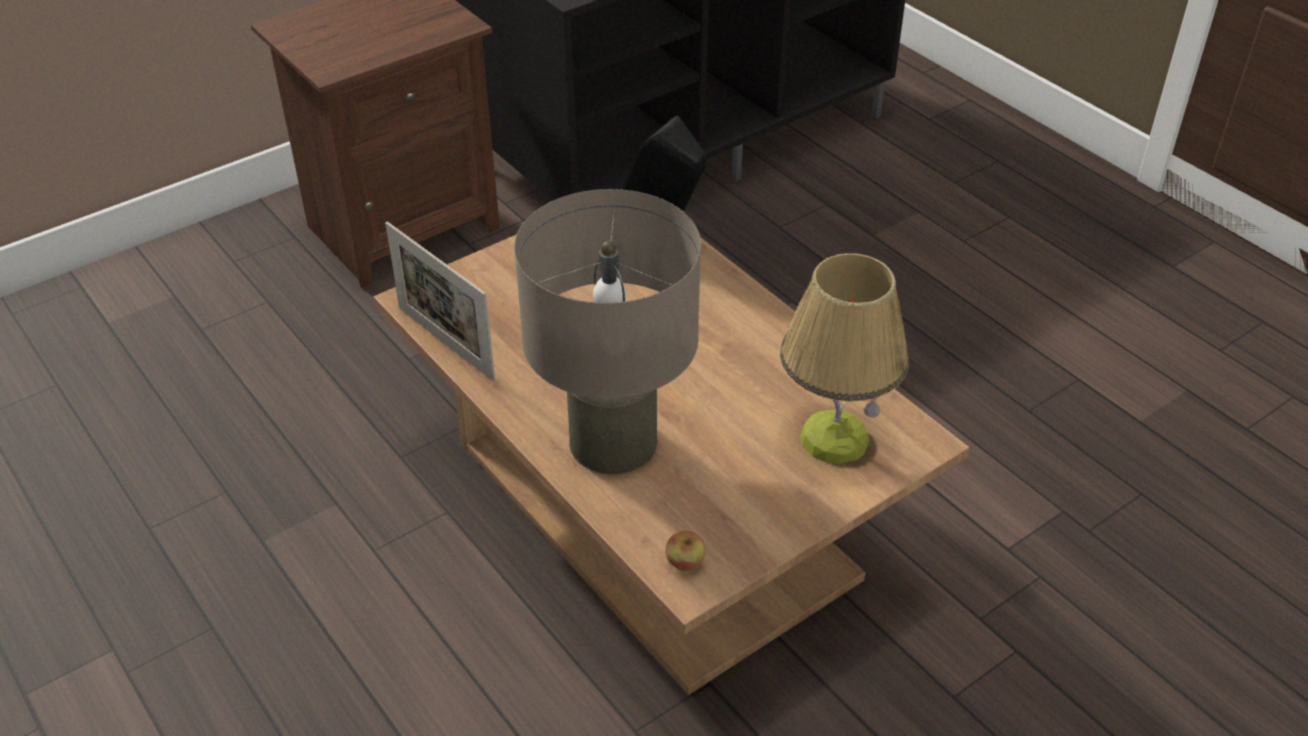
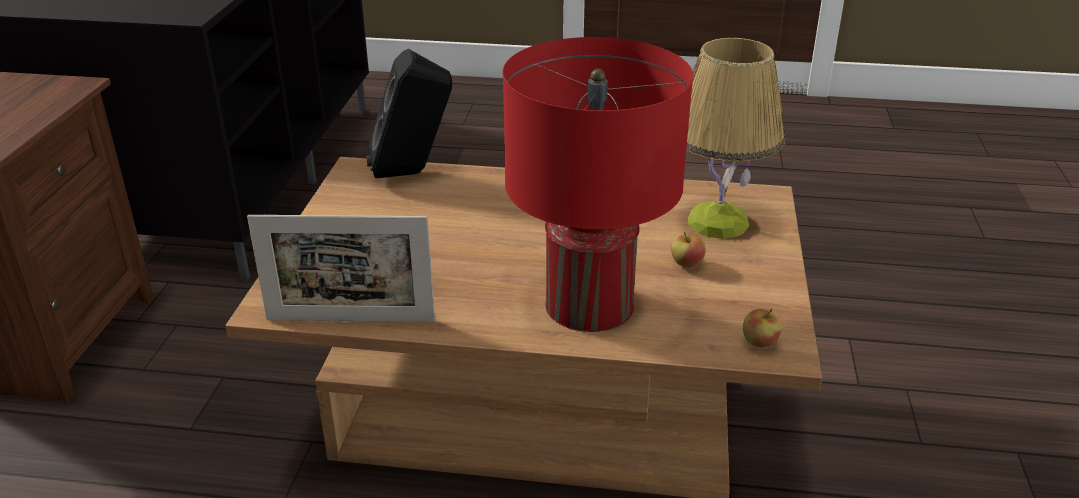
camera: 45 degrees left, 10 degrees down
beige table lamp [514,189,701,474] -> red table lamp [503,37,693,332]
none -> apple [671,232,706,268]

